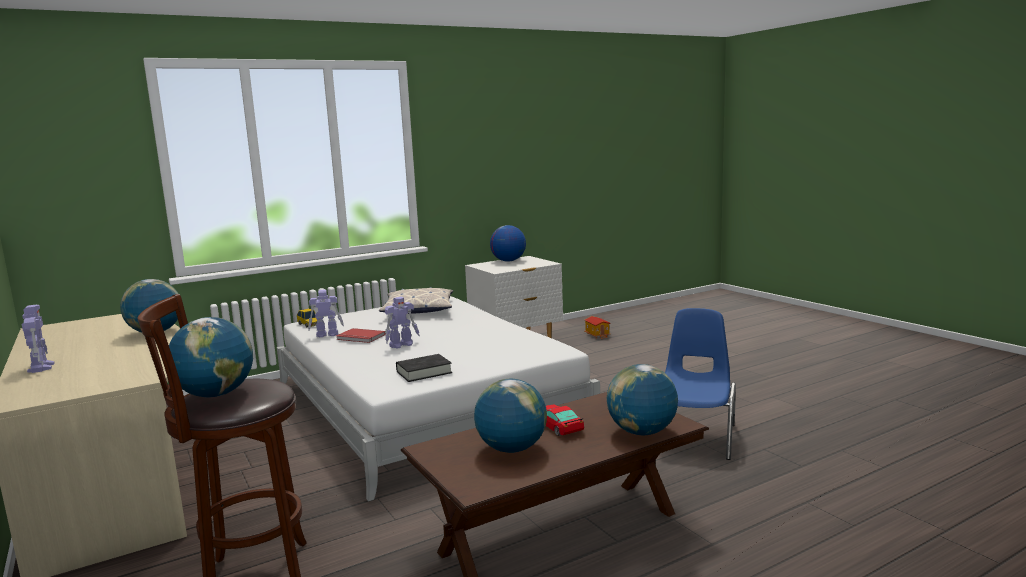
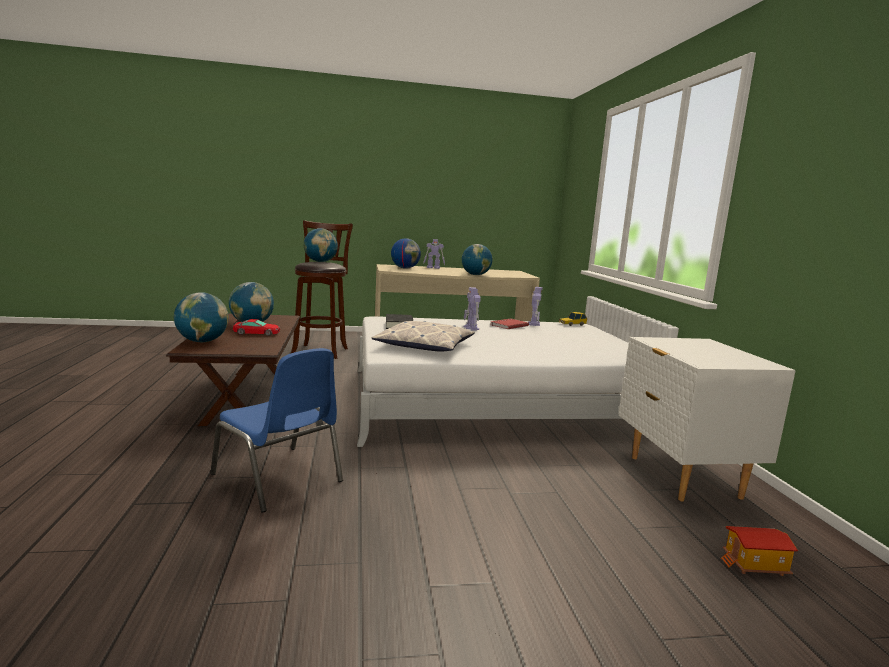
camera: 110 degrees right, 0 degrees up
pillow [379,287,453,314] -> pillow moved to [372,321,475,352]
globe [490,225,526,262] -> globe moved to [391,238,421,269]

